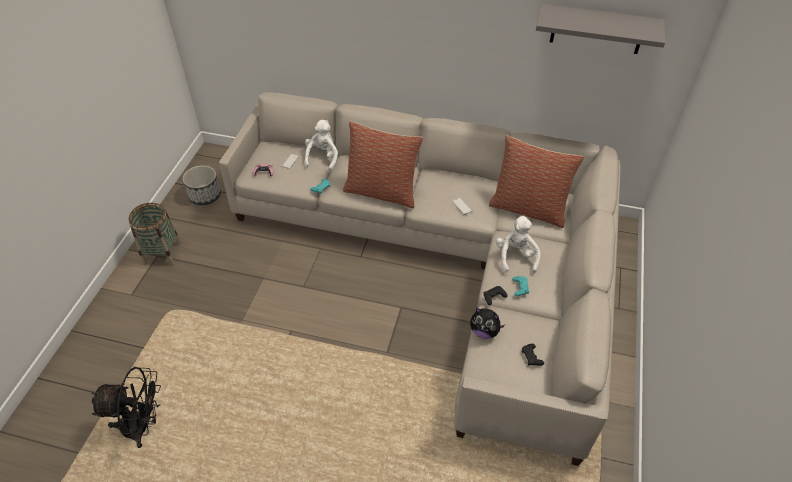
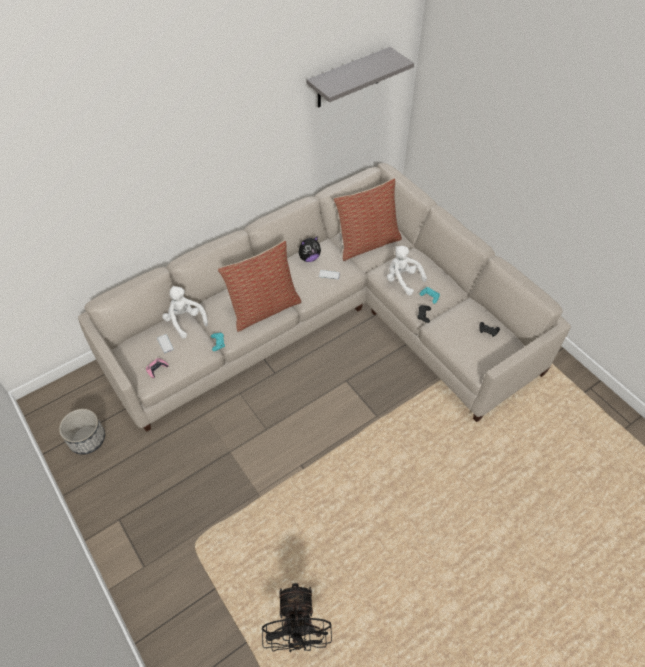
camera: 50 degrees left, 5 degrees up
black fan [92,367,161,448] -> black fan turned 135 degrees clockwise [262,583,332,652]
basket [129,203,182,266] -> none
plush toy [470,308,505,339] -> plush toy moved to [298,236,321,262]

